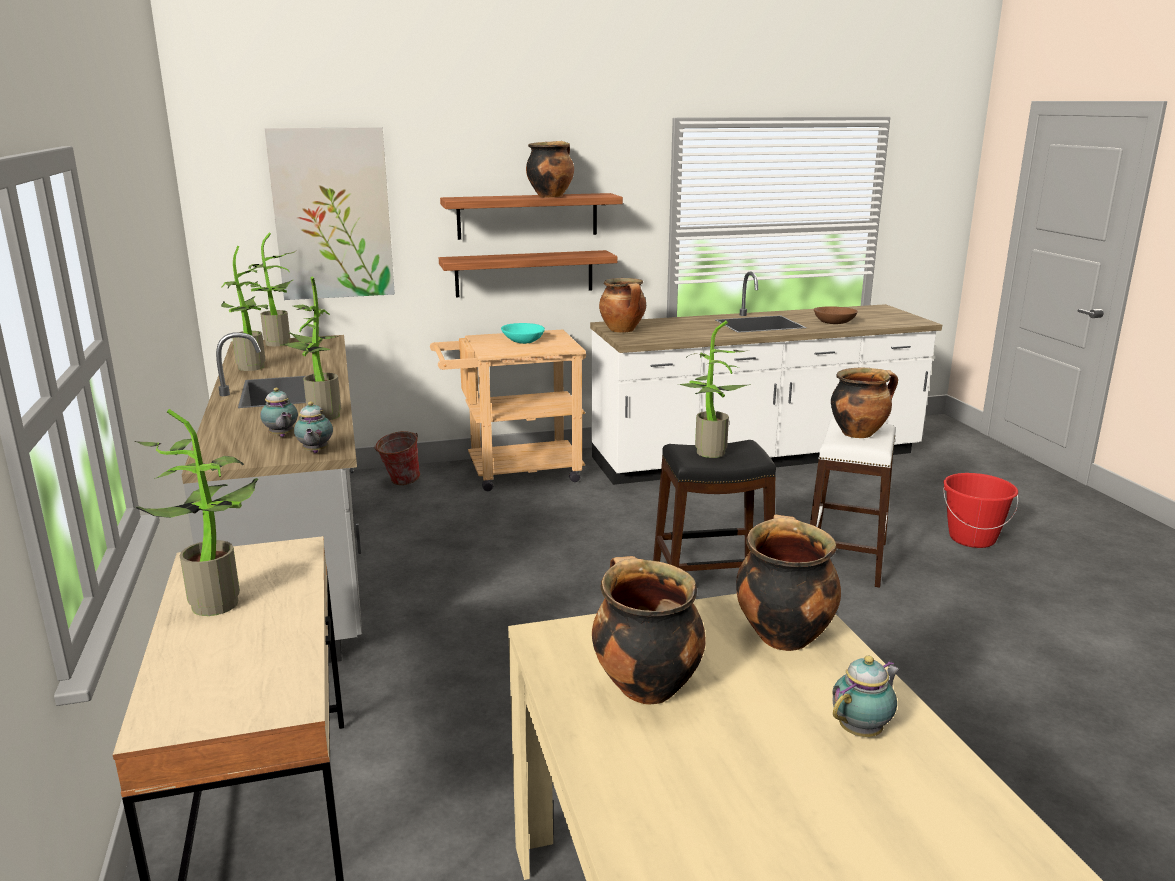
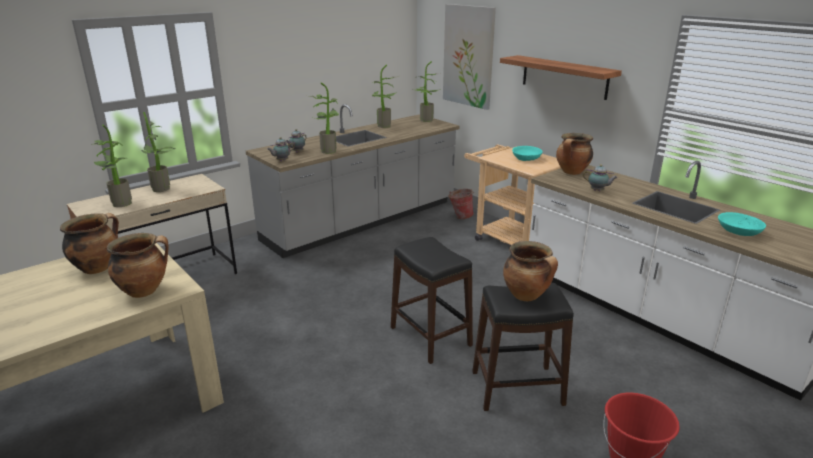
camera: 65 degrees right, 5 degrees up
shelf [439,250,617,297] -> none
cooking pot [526,141,574,197] -> none
potted plant [679,321,751,458] -> potted plant moved to [90,125,132,207]
white stool [810,418,895,587] -> black stool [472,283,574,411]
brown bowl [814,306,858,324] -> turquoise bowl [718,212,766,236]
teapot [832,656,900,737] -> teapot moved to [583,164,618,191]

